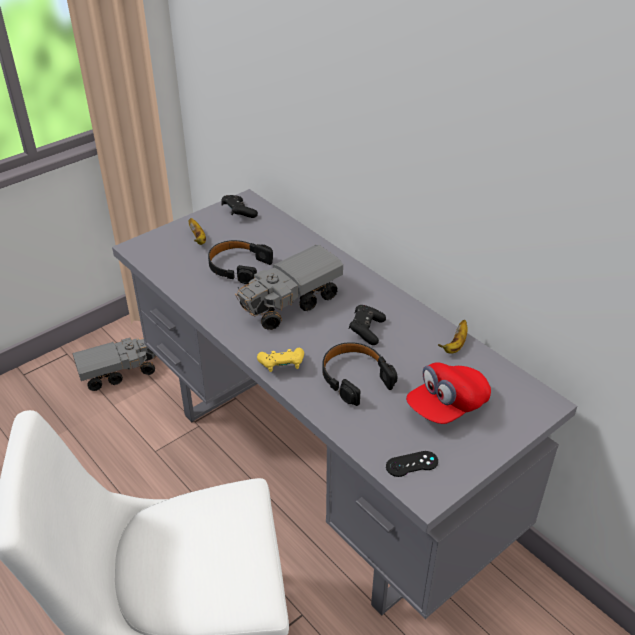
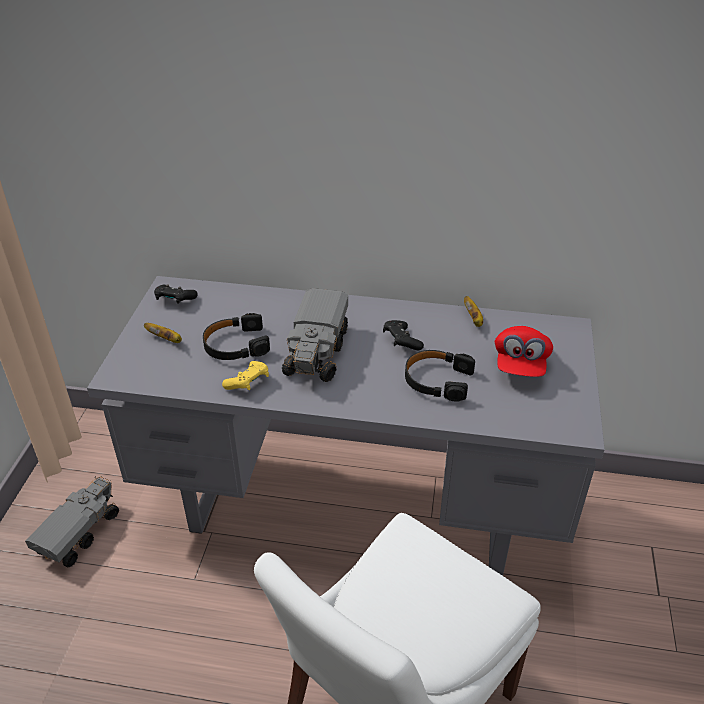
camera: 40 degrees left, 0 degrees up
yellow game controller [257,348,304,372] -> yellow game controller moved to [222,361,269,390]
black game controller [386,451,438,477] -> none

